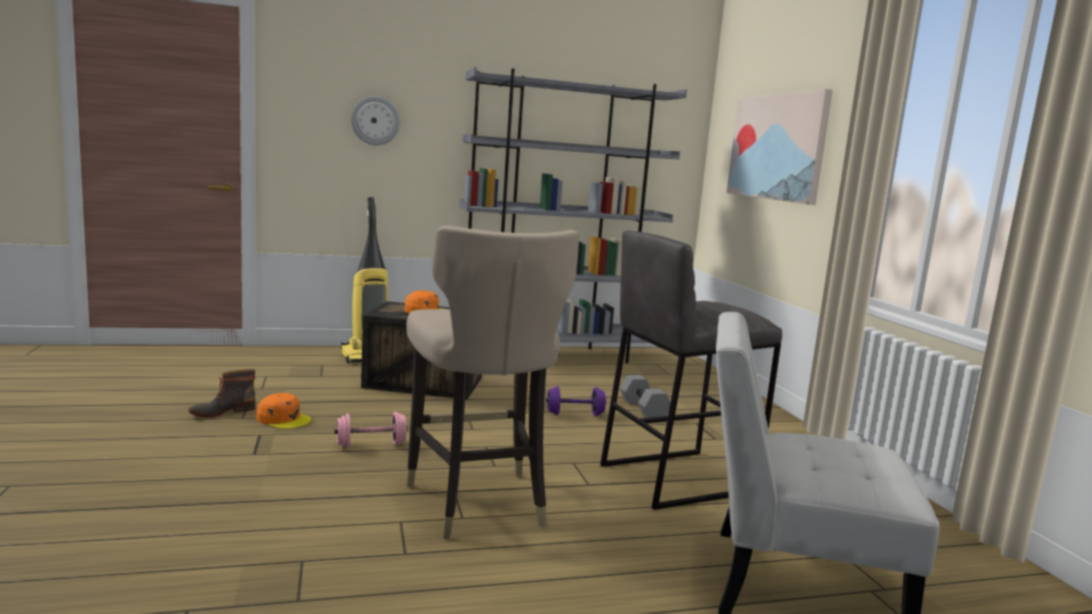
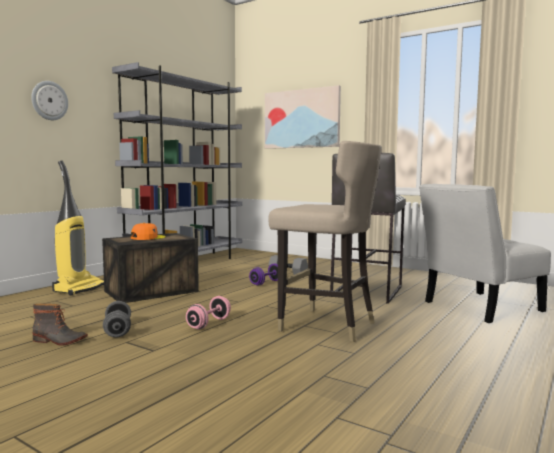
camera: 40 degrees left, 5 degrees down
boot [189,369,255,418] -> boot turned 90 degrees counterclockwise [32,304,88,346]
orange cap [256,393,311,429] -> grey dumbbell [103,301,131,337]

